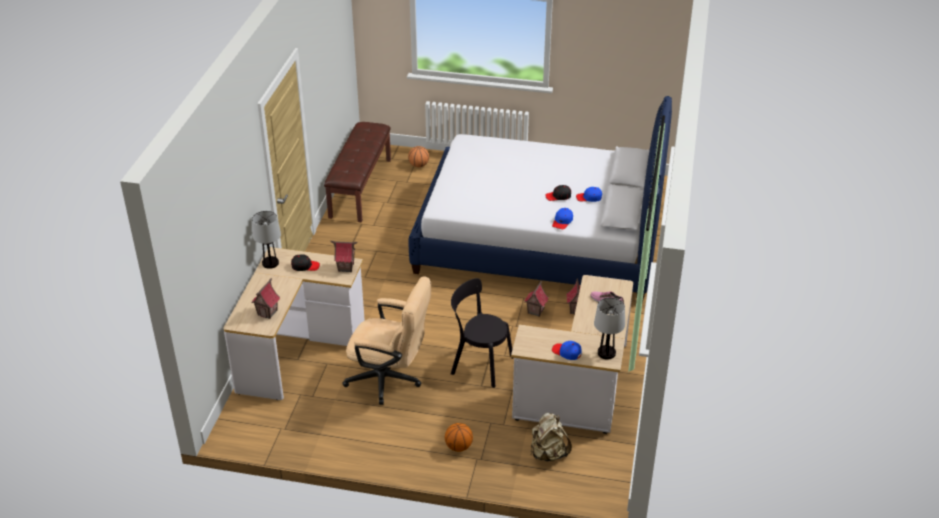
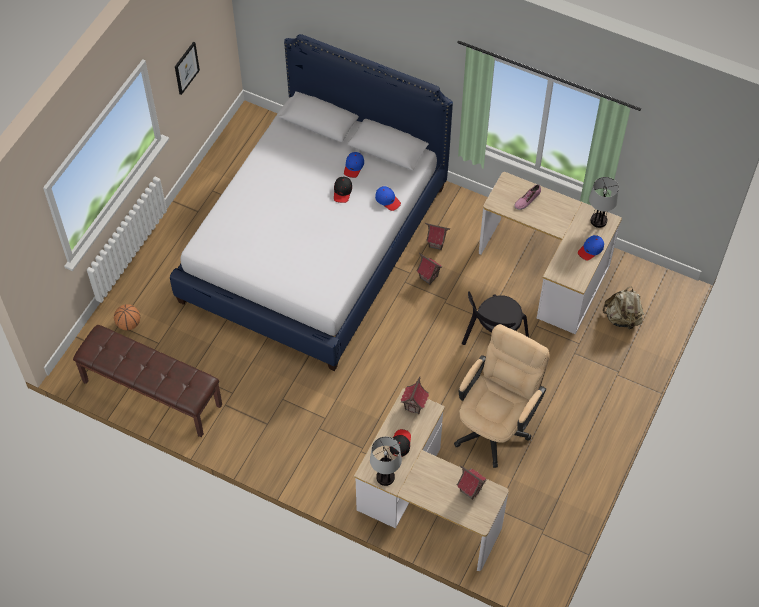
camera: 75 degrees left, 20 degrees up
basketball [445,423,473,452] -> none
none -> picture [175,42,200,95]

